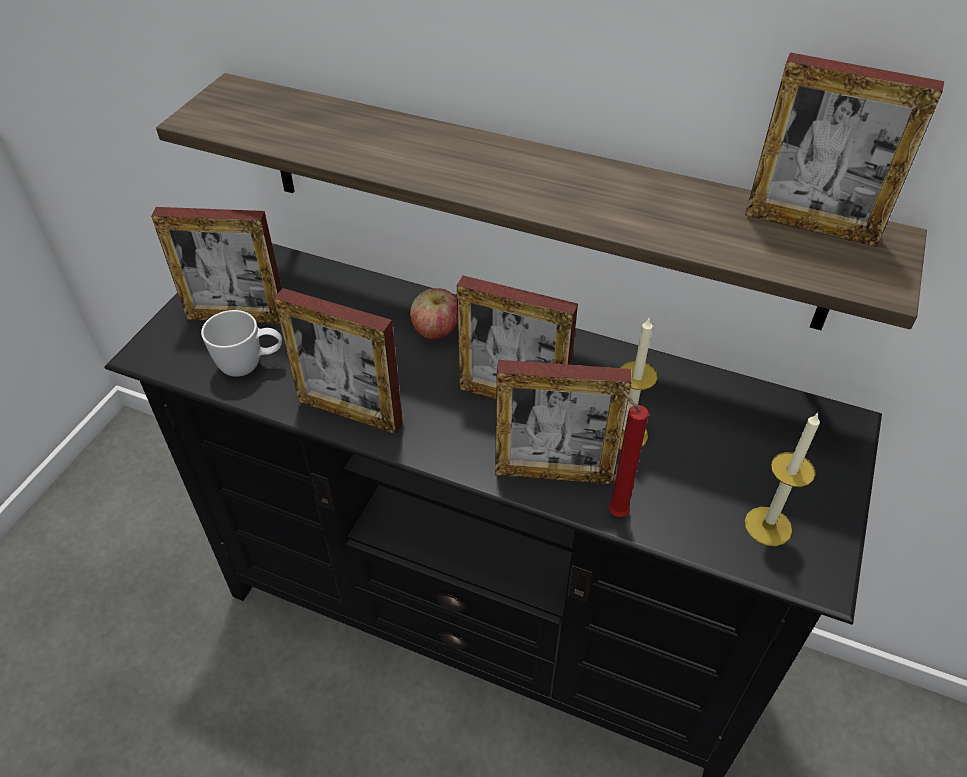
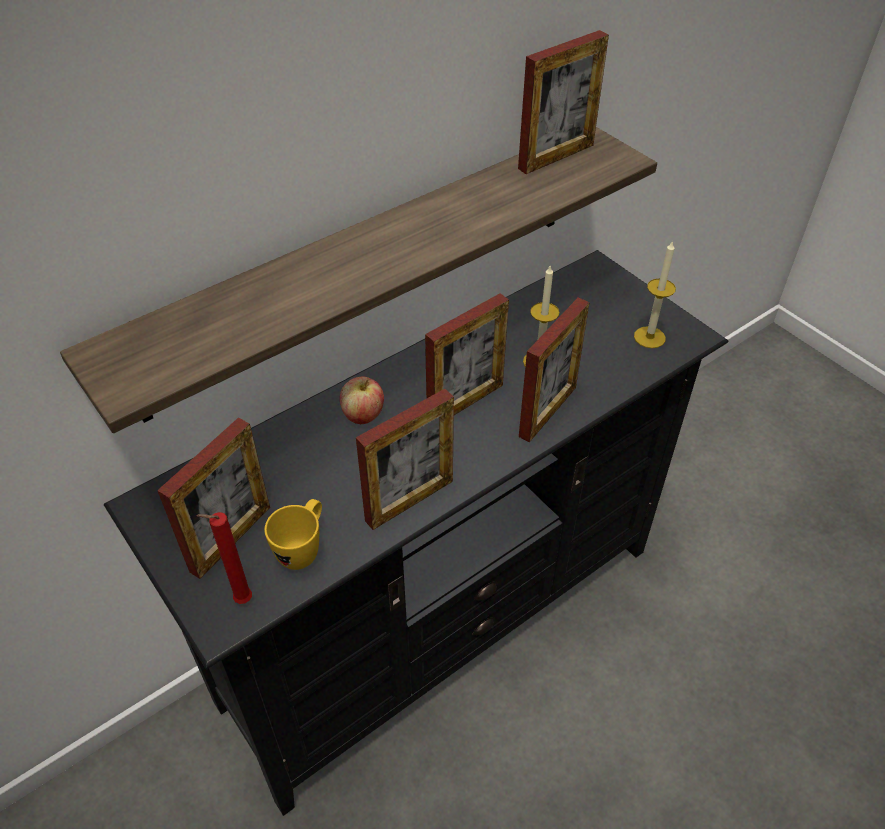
camera: 60 degrees left, 0 degrees up
white mug [201,310,282,377] -> yellow mug [264,499,322,570]
red candle [608,390,649,517] -> red candle moved to [197,512,252,604]

